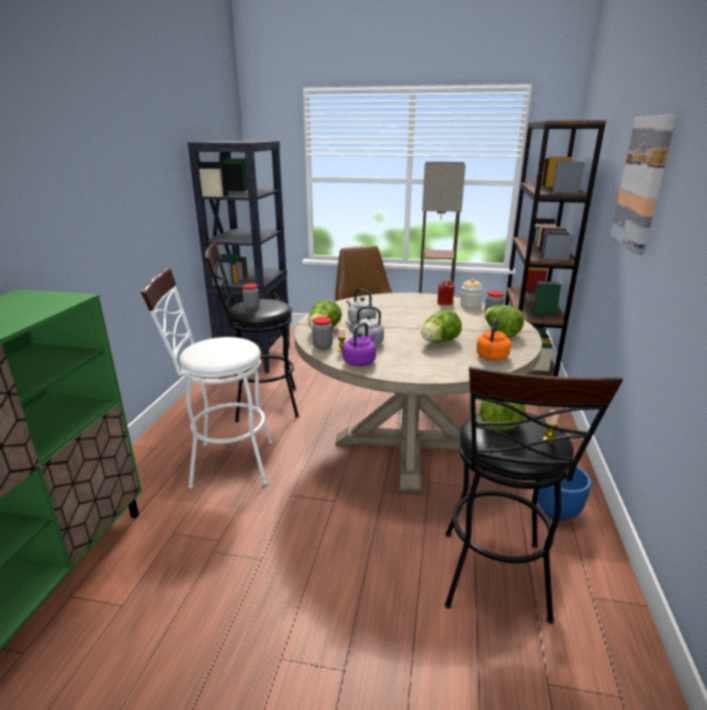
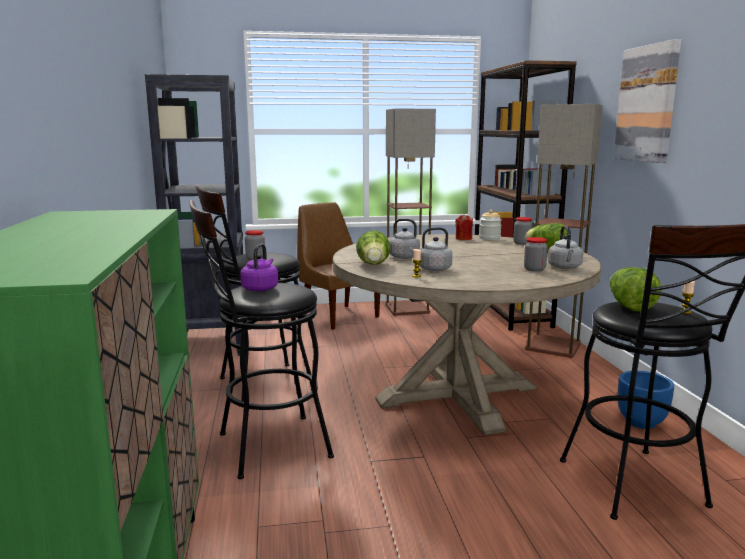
camera: 20 degrees left, 10 degrees down
white stool [141,268,273,489] -> black stool [189,200,334,479]
jar [312,317,333,349] -> jar moved to [524,237,548,272]
purple kettle [343,322,376,366] -> purple kettle moved to [240,244,278,292]
lettuce [421,310,462,342] -> none
orange kettle [476,317,511,360] -> grey kettle [548,225,583,269]
none -> floor lamp [525,104,603,358]

